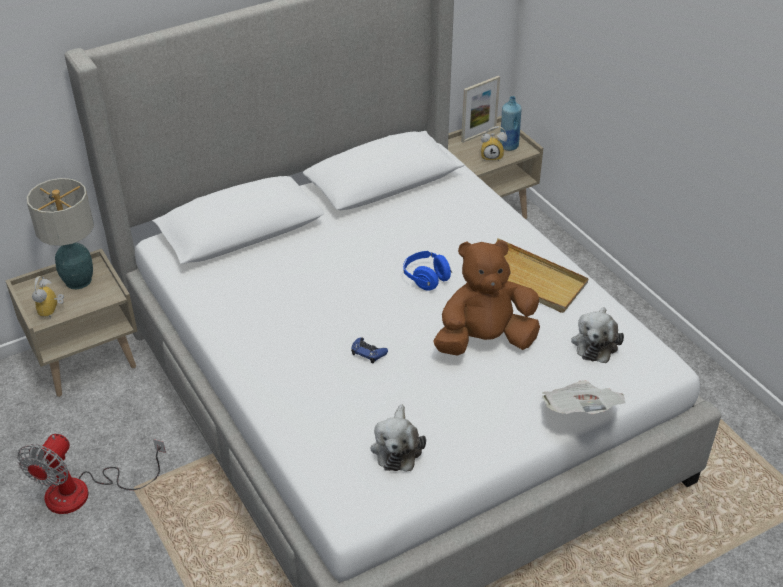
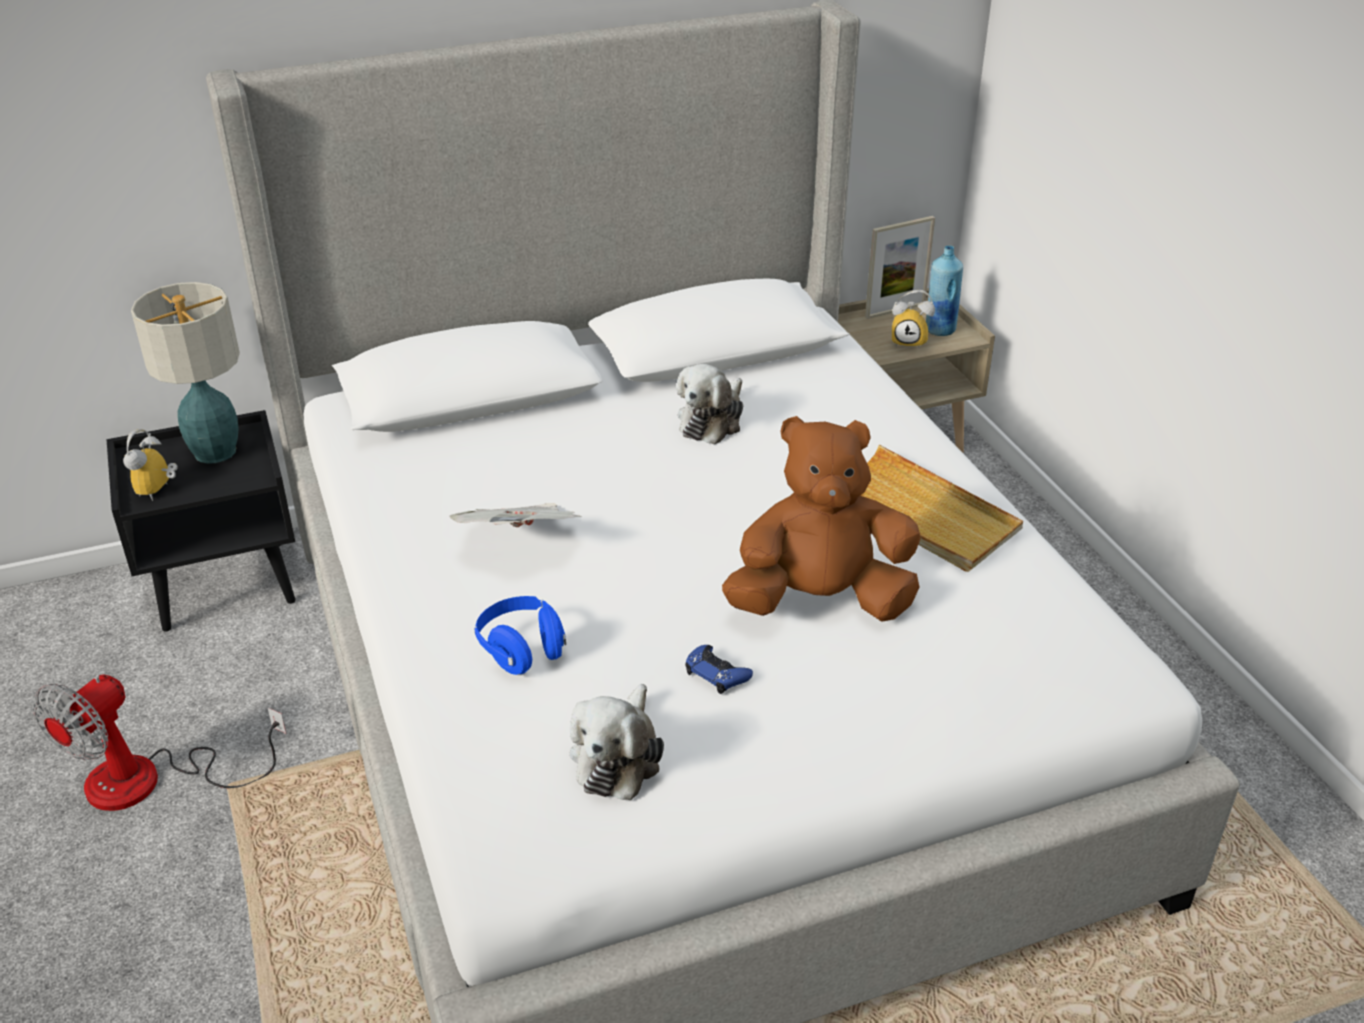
camera: 10 degrees right, 5 degrees down
beige nightstand [5,249,137,397] -> black nightstand [106,410,296,632]
blue game controller [351,337,388,363] -> blue game controller moved to [685,645,753,694]
blue headphones [403,251,452,291] -> blue headphones moved to [474,596,566,675]
newspaper [542,380,626,414] -> newspaper moved to [450,503,582,527]
plush toy [571,307,624,363] -> plush toy moved to [676,364,743,445]

